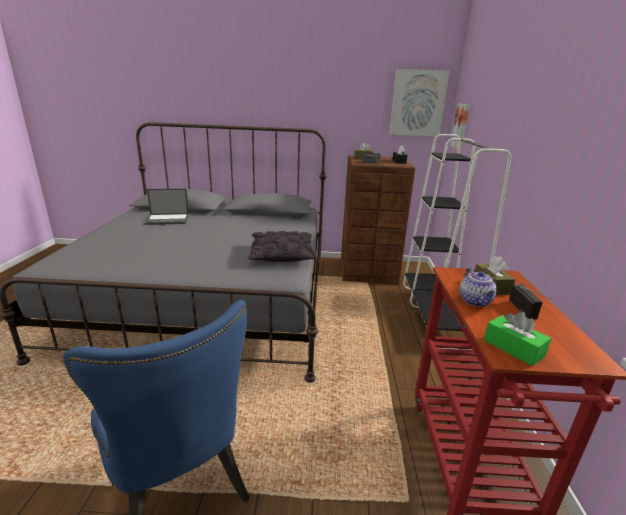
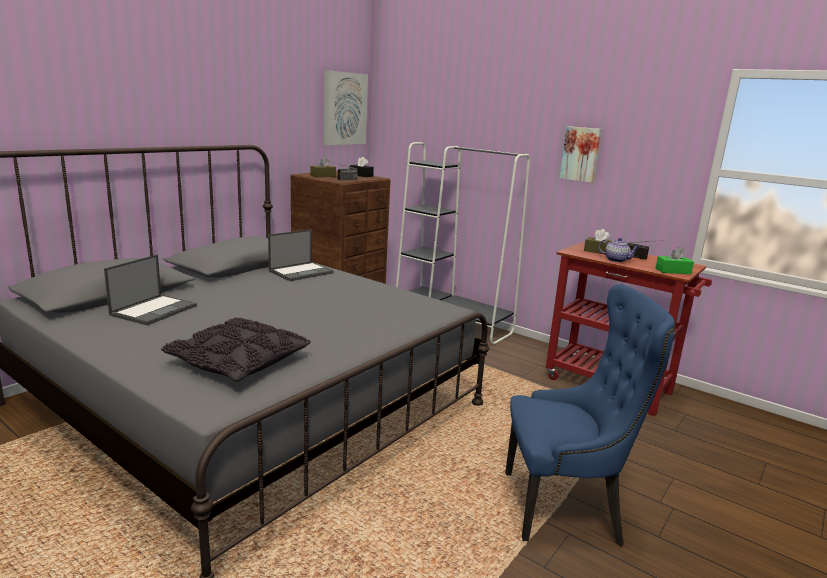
camera: 55 degrees left, 5 degrees down
black pillow [248,231,316,262] -> black pillow moved to [161,317,310,382]
picture [450,104,470,149] -> picture moved to [560,126,602,183]
none -> laptop [268,229,333,281]

